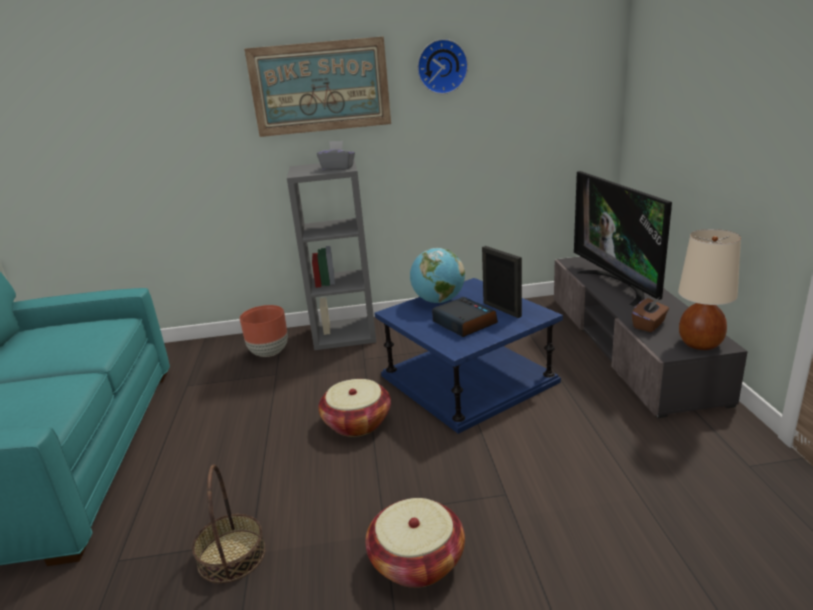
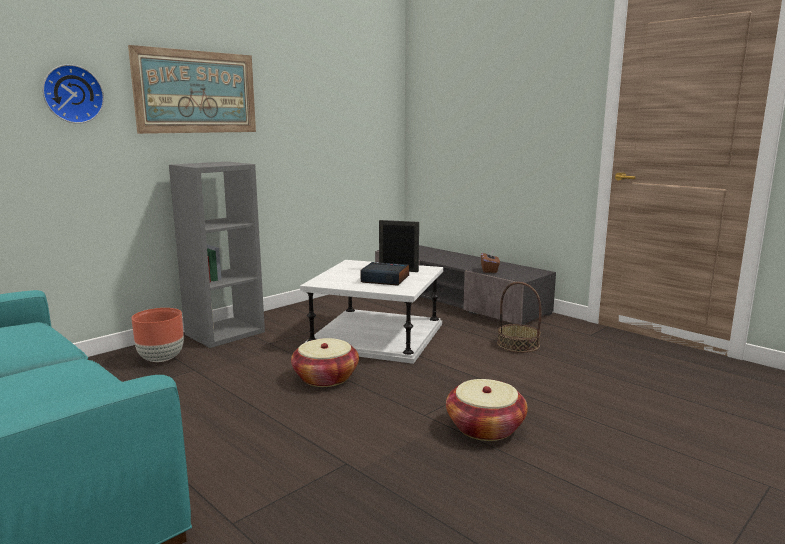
camera: 40 degrees left, 10 degrees down
basket [192,464,266,583] -> basket moved to [497,282,542,353]
grey tissue box [317,141,355,170] -> none
blue side table [375,278,563,434] -> white side table [300,260,443,364]
globe [410,248,465,303] -> none
wall clock [417,39,468,94] -> wall clock moved to [42,64,104,124]
television [574,171,672,306] -> none
beige table lamp [678,229,741,350] -> none

